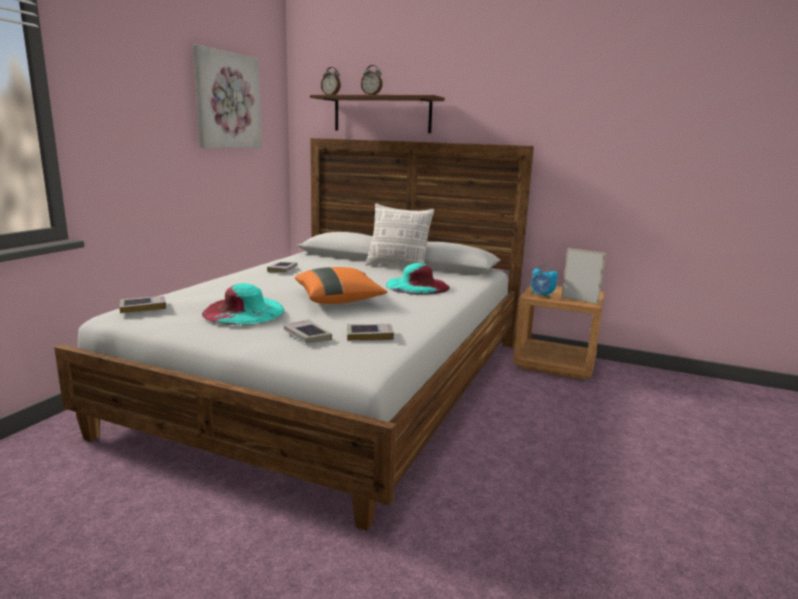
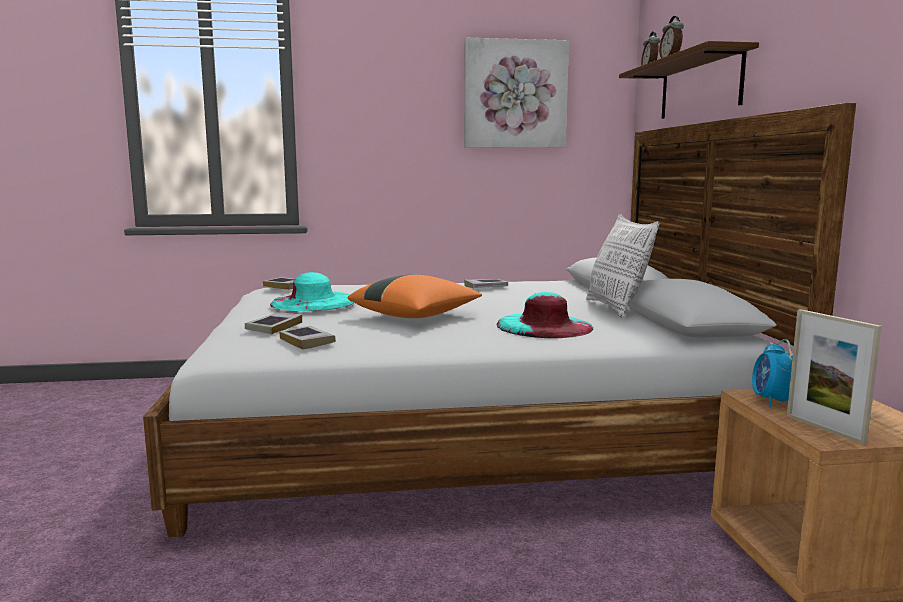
camera: 60 degrees right, 5 degrees down
picture frame [561,248,606,304] -> picture frame turned 150 degrees clockwise [787,309,882,444]

